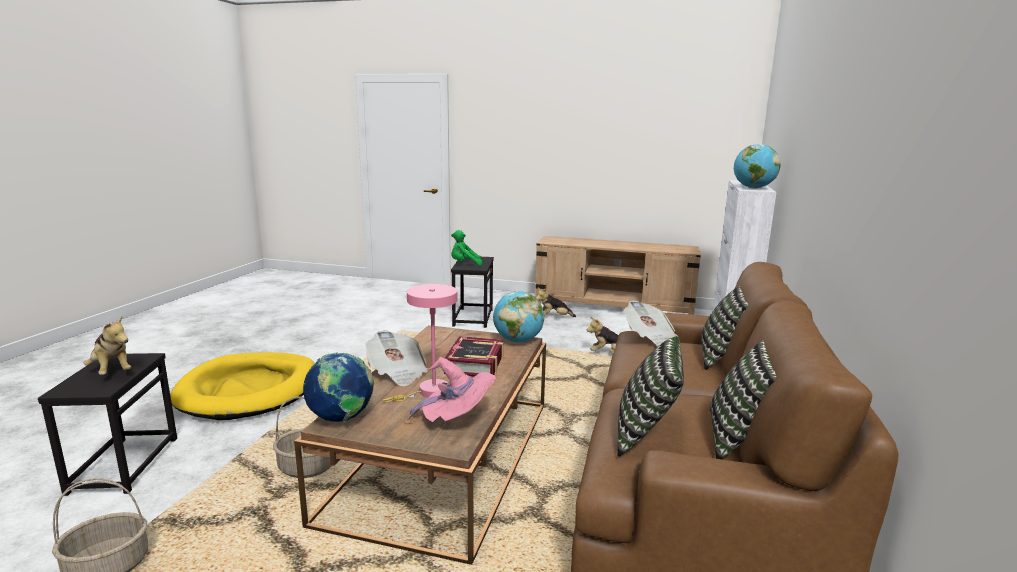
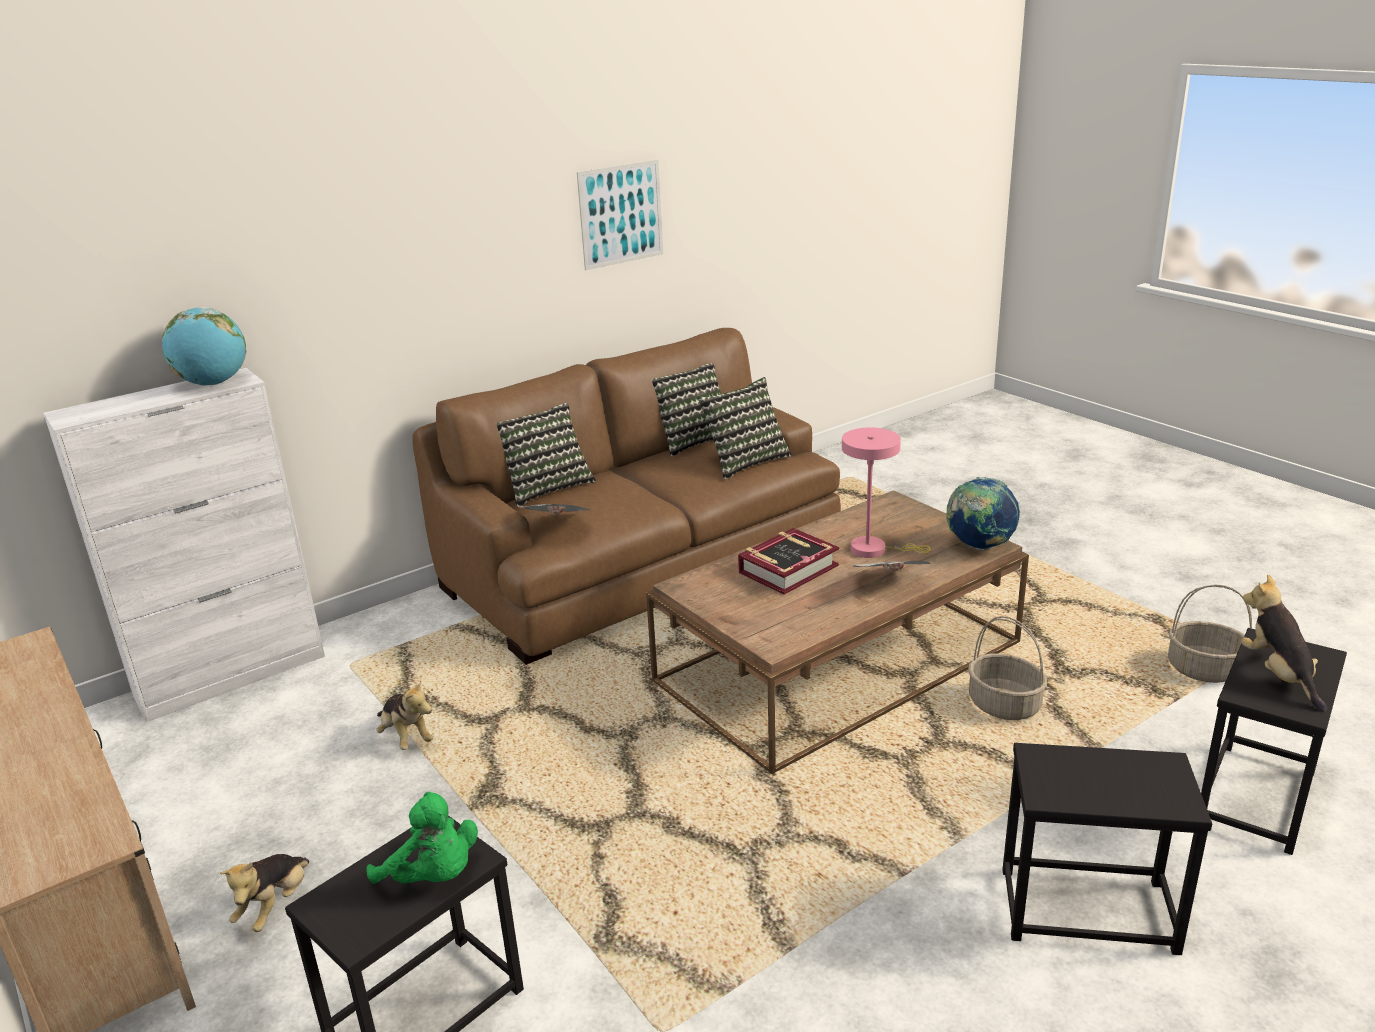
camera: 140 degrees left, 10 degrees up
yellow dog bed [170,352,315,420] -> black side table [1002,743,1212,955]
pink hat [407,357,496,422] -> none
globe [493,291,544,343] -> none
plush toy [536,287,576,317] -> plush toy turned 75 degrees clockwise [220,854,309,932]
none -> picture [577,160,663,270]

